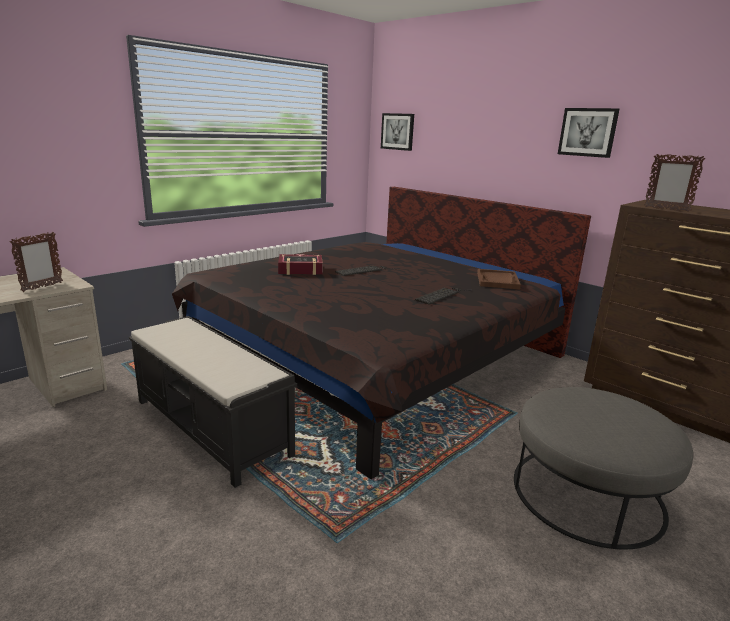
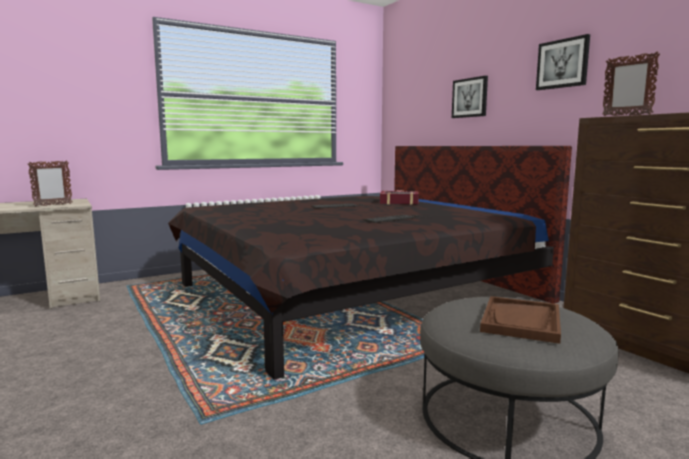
camera: 15 degrees right, 10 degrees down
black bench [129,316,297,488] -> none
book [278,254,323,275] -> book moved to [380,190,419,205]
picture [381,113,414,151] -> picture moved to [452,76,488,118]
brown tray [477,269,521,289] -> brown tray moved to [480,296,561,344]

